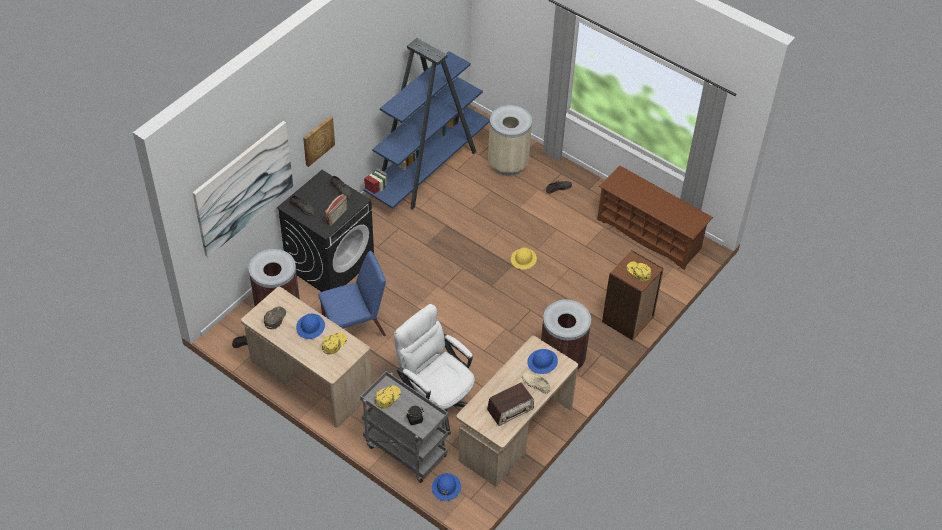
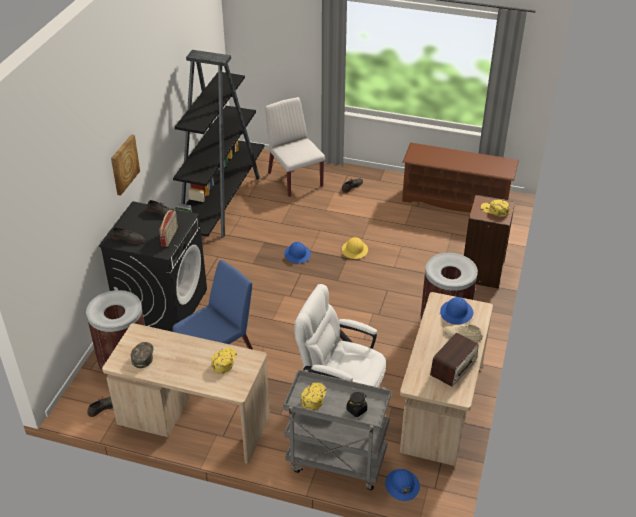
camera: 20 degrees left, 10 degrees down
picture [193,121,293,257] -> none
blue hard hat [296,314,325,339] -> blue hard hat moved to [284,242,311,264]
blue bookcase [363,38,490,209] -> black bookcase [173,50,264,238]
beige trash can [488,105,532,175] -> white chair [265,97,325,197]

